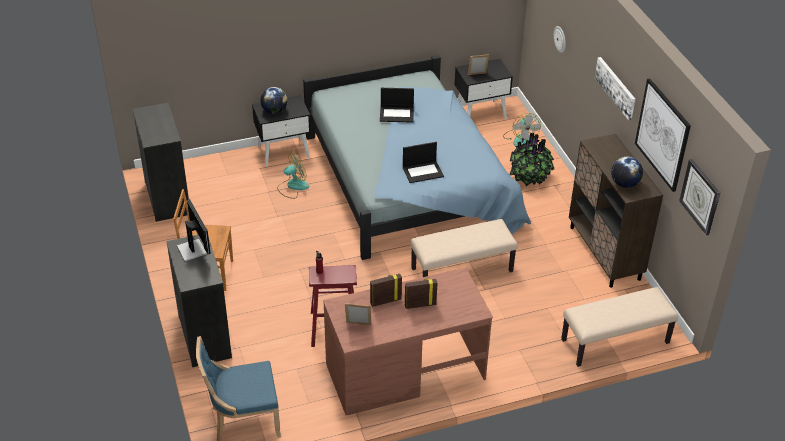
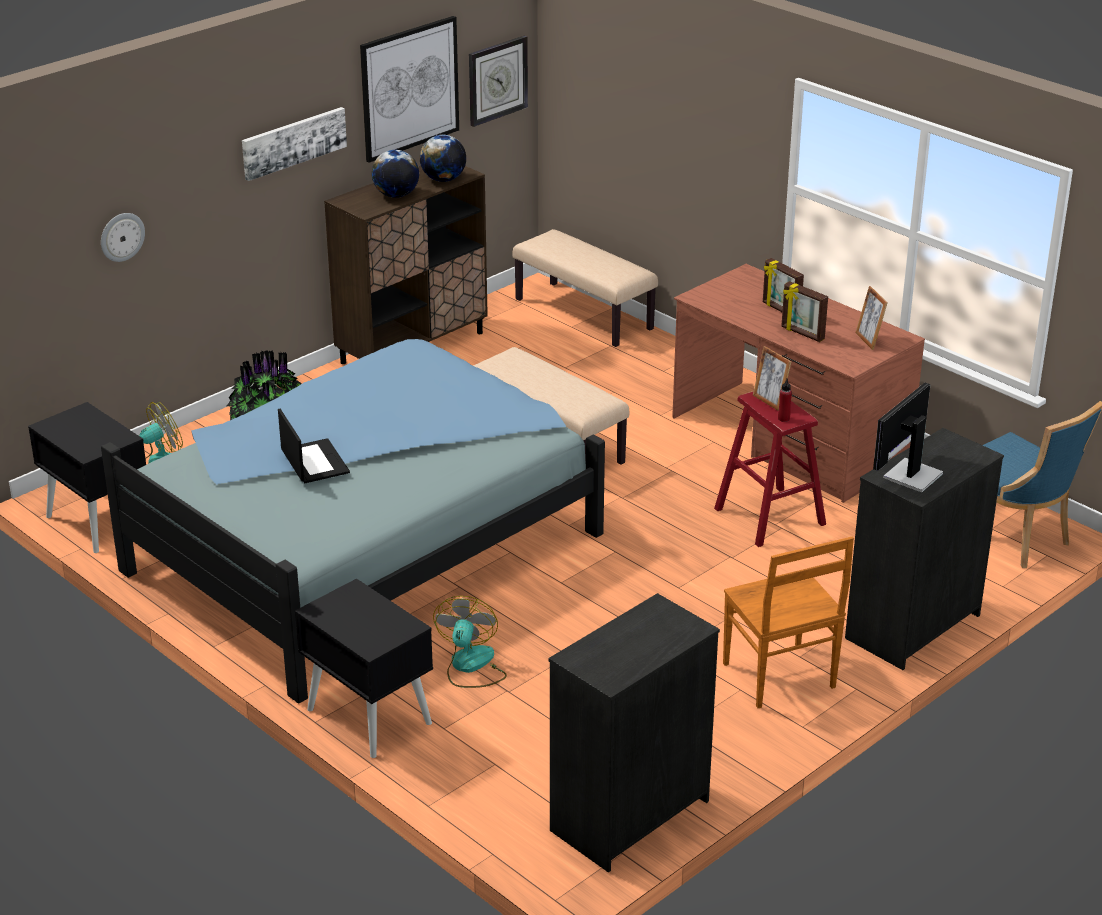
camera: 115 degrees left, 10 degrees down
globe [260,87,287,114] -> globe moved to [372,150,419,198]
fan [277,153,309,199] -> fan turned 60 degrees clockwise [433,596,507,688]
laptop [403,142,444,183] -> none
picture frame [468,54,489,75] -> picture frame moved to [753,346,791,411]

